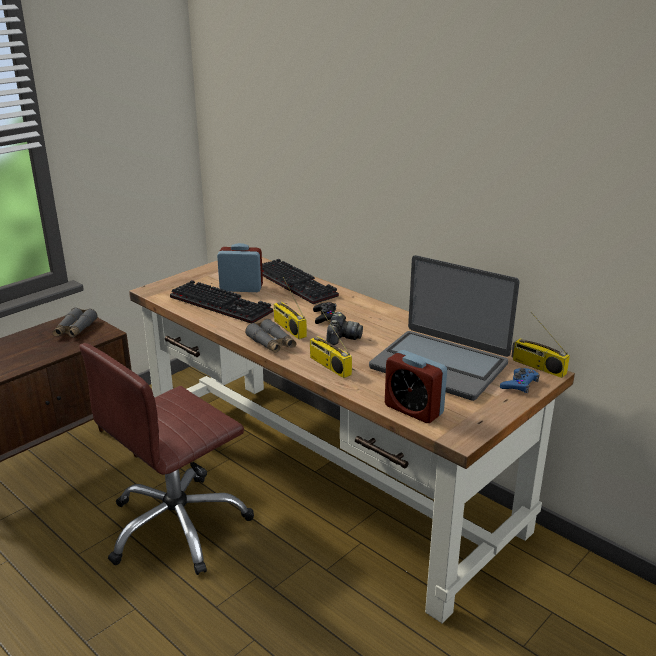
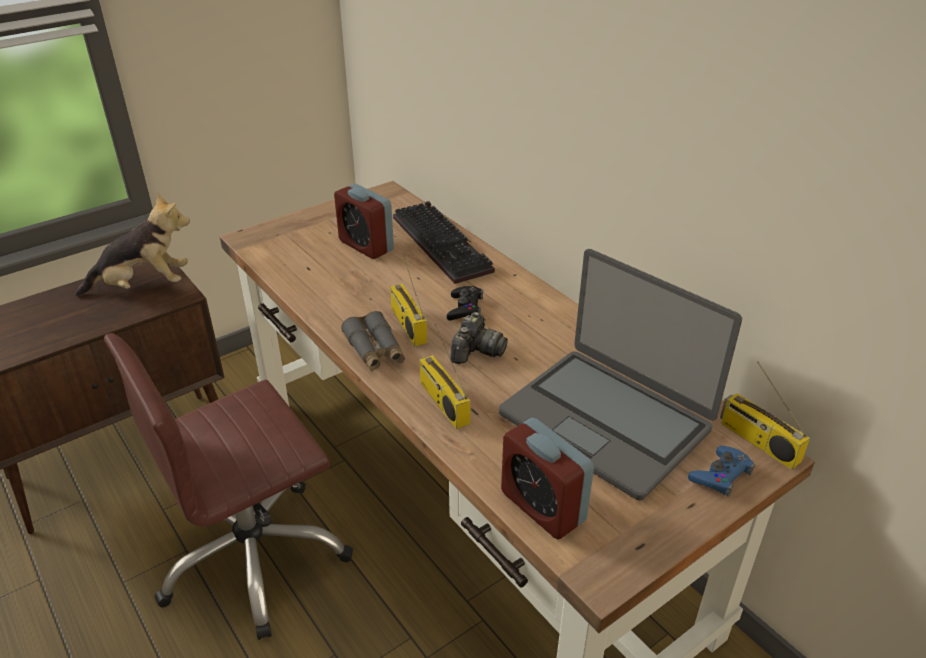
camera: 10 degrees right, 10 degrees up
grey binoculars [52,308,98,338] -> plush toy [75,193,190,296]
keyboard [170,280,273,323] -> none
alarm clock [217,243,263,292] -> alarm clock turned 150 degrees counterclockwise [334,184,394,259]

